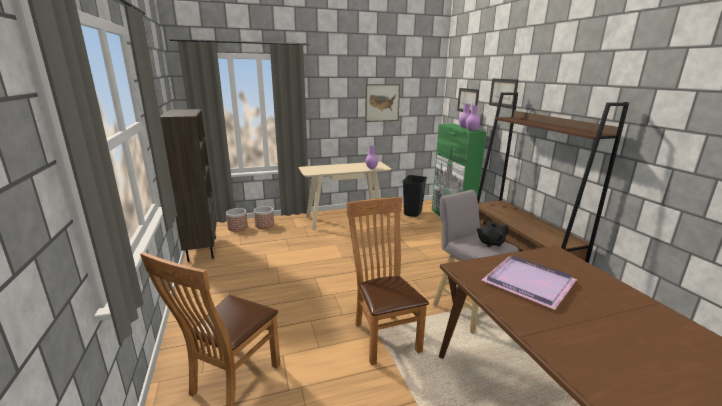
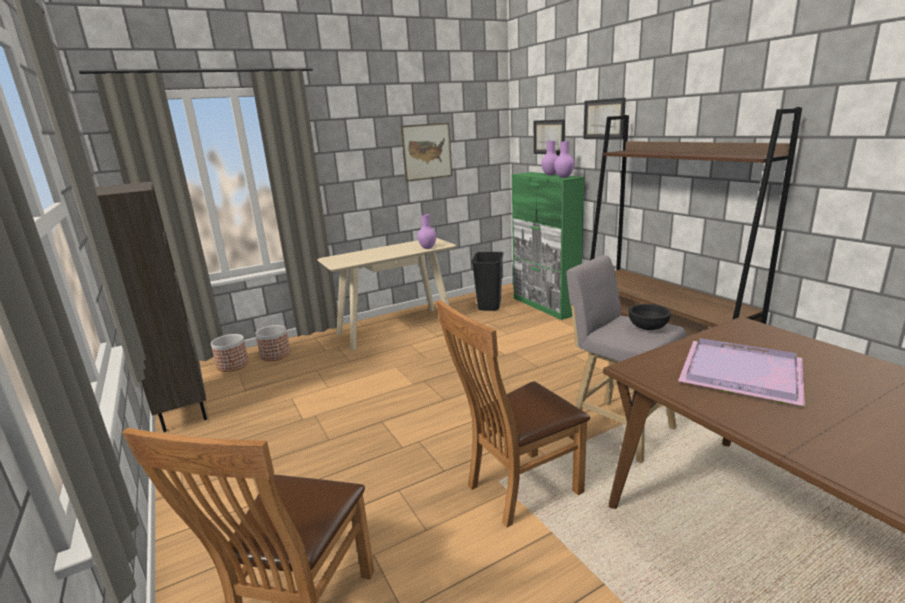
camera: 10 degrees left, 0 degrees up
brown chair [346,197,429,365] -> brown chair turned 90 degrees counterclockwise [436,300,590,527]
black teapot [477,221,509,247] -> black bowl [628,304,671,330]

